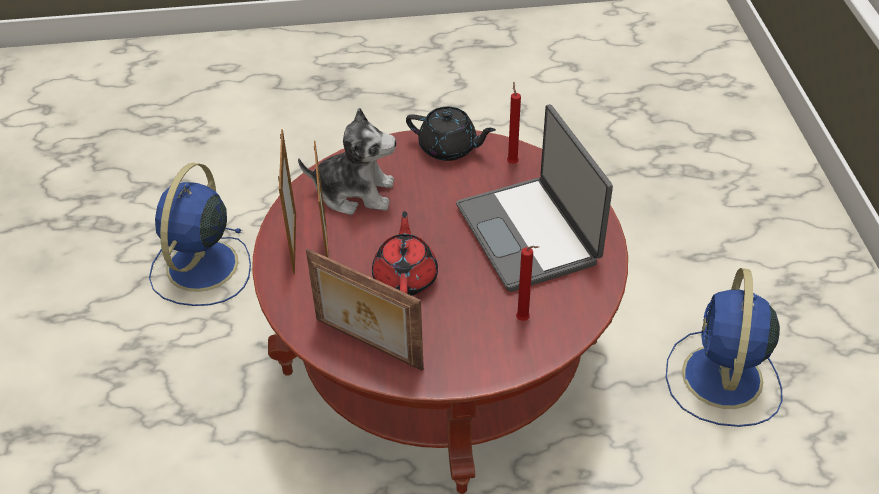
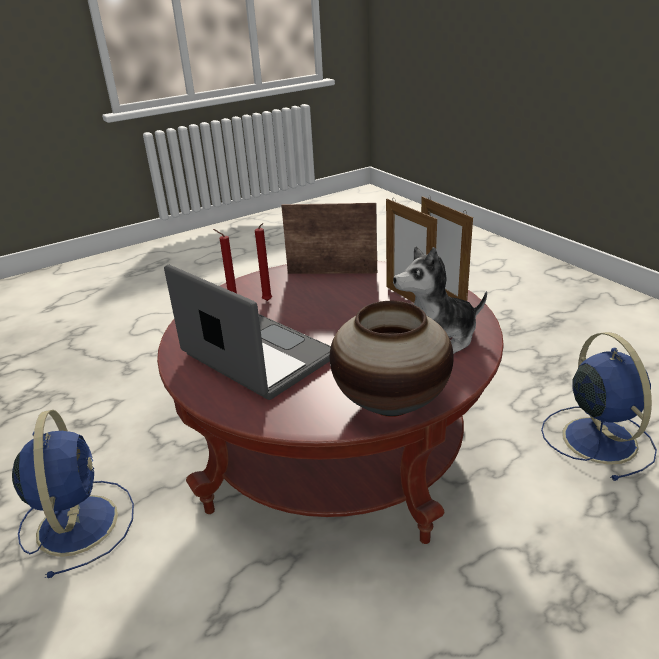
camera: 155 degrees right, 15 degrees down
red teapot [372,211,438,296] -> none
black teapot [406,107,496,161] -> vase [330,301,454,417]
red candle [507,81,521,164] -> red candle moved to [255,223,272,301]

